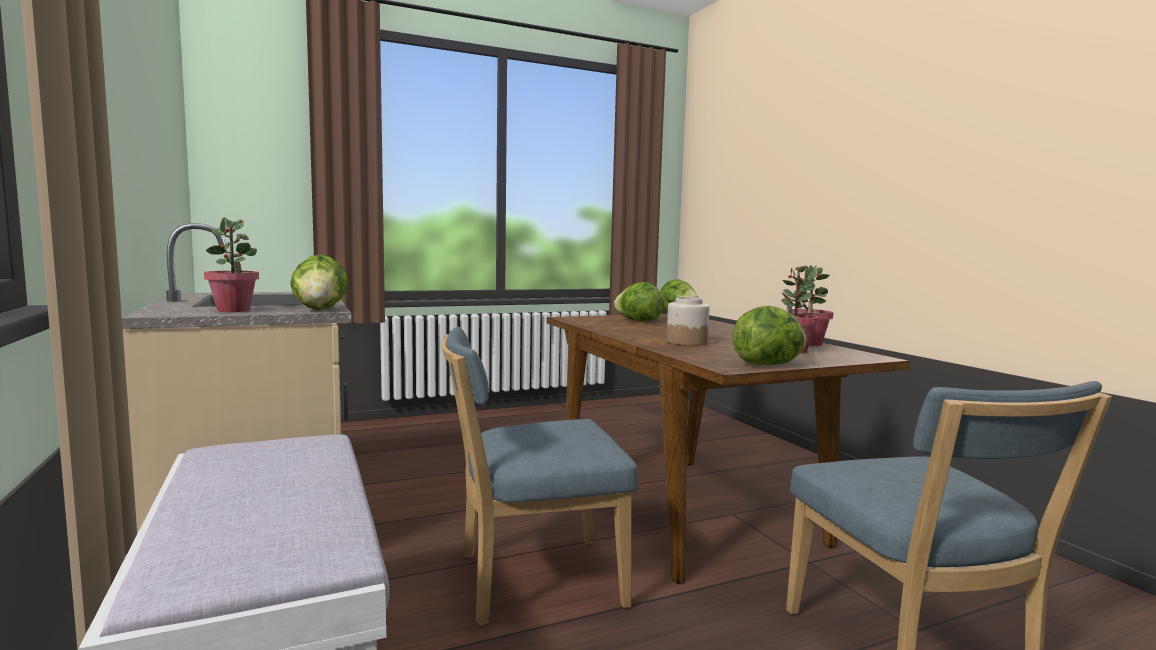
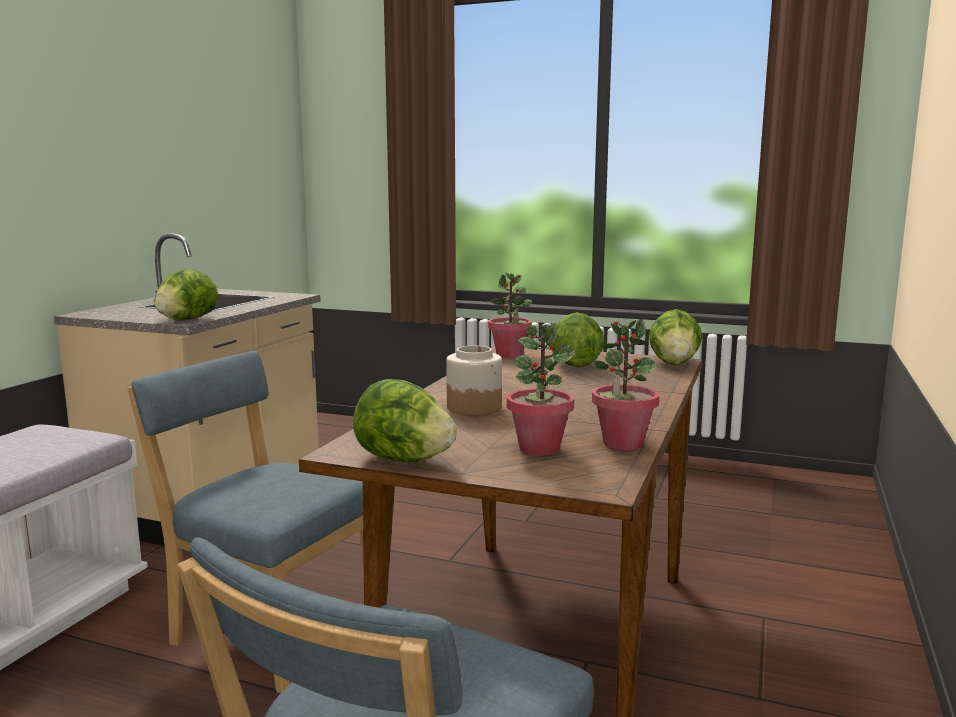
camera: 45 degrees right, 5 degrees up
potted plant [204,217,259,312] -> potted plant moved to [488,273,532,358]

